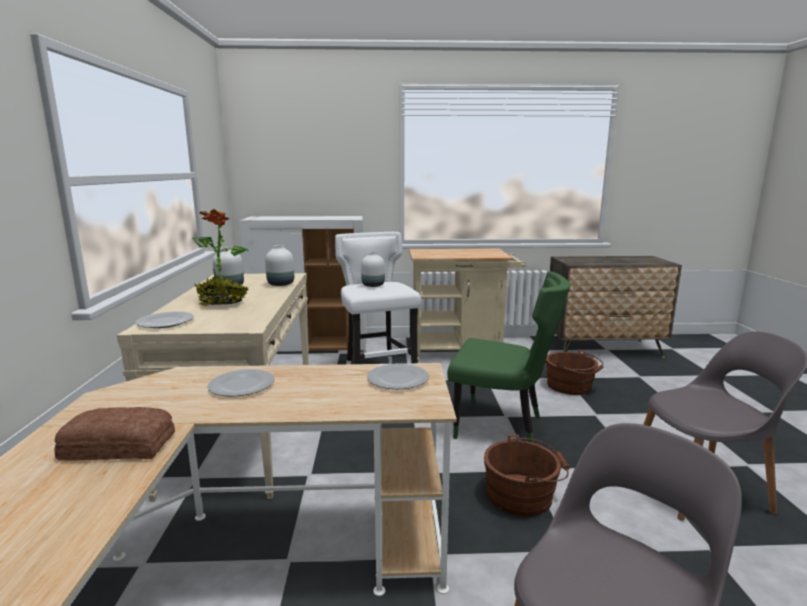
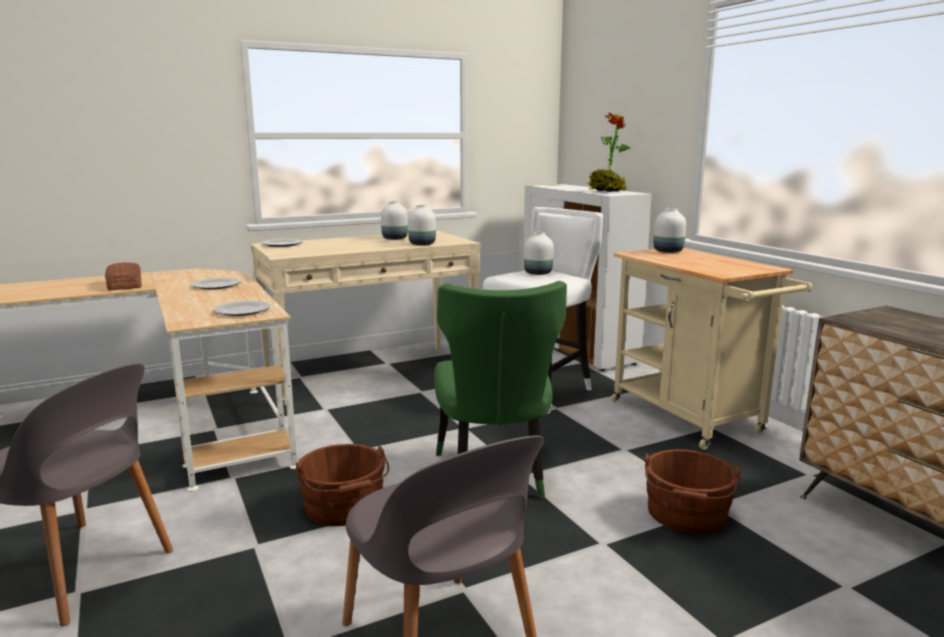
camera: 65 degrees right, 0 degrees up
potted plant [192,209,249,306] -> potted plant moved to [587,112,630,191]
none -> white vase [653,208,686,253]

